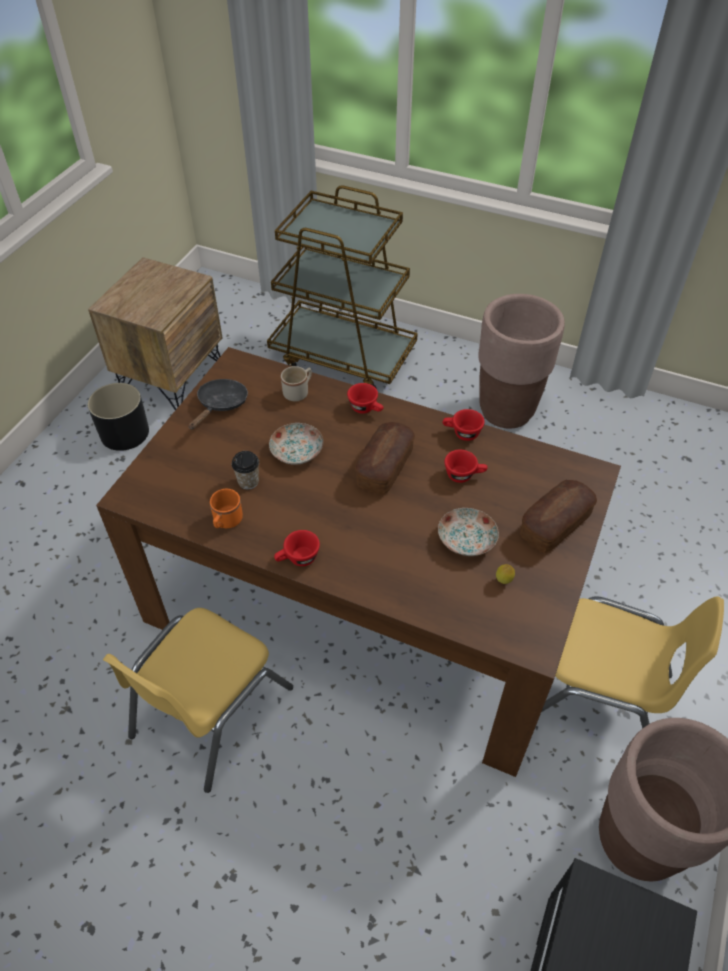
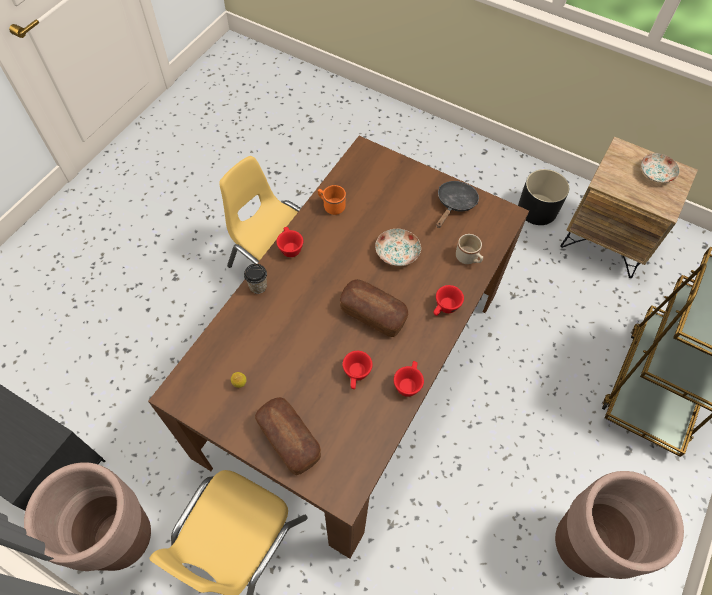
camera: 95 degrees right, 10 degrees up
black frying pan [189,379,248,430] -> black frying pan turned 90 degrees counterclockwise [436,181,479,228]
cup [232,451,259,490] -> cup moved to [244,264,267,294]
plate [438,508,499,556] -> plate moved to [641,153,680,183]

